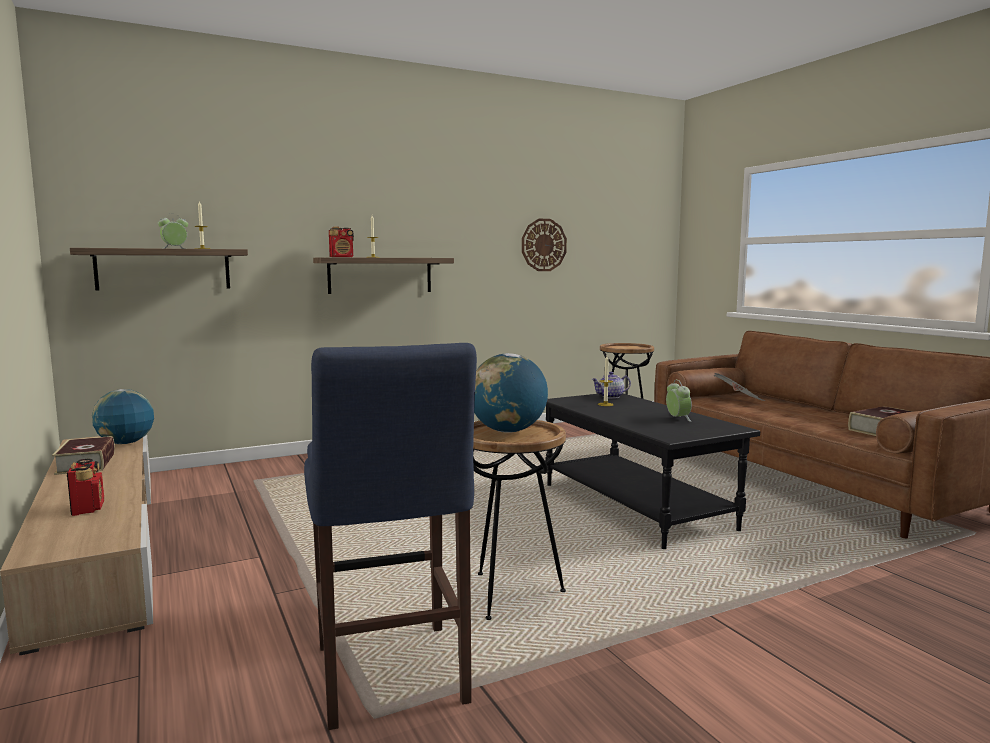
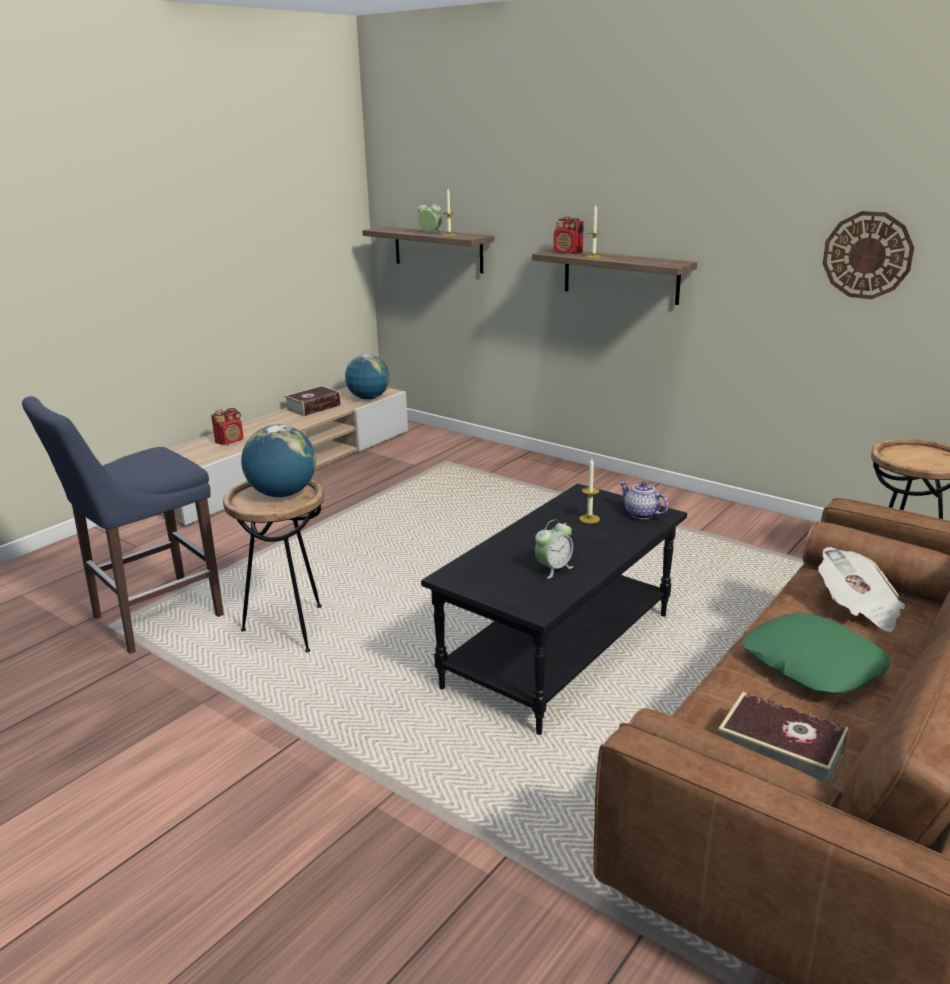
camera: 65 degrees right, 15 degrees up
none -> green pillow [742,613,890,695]

